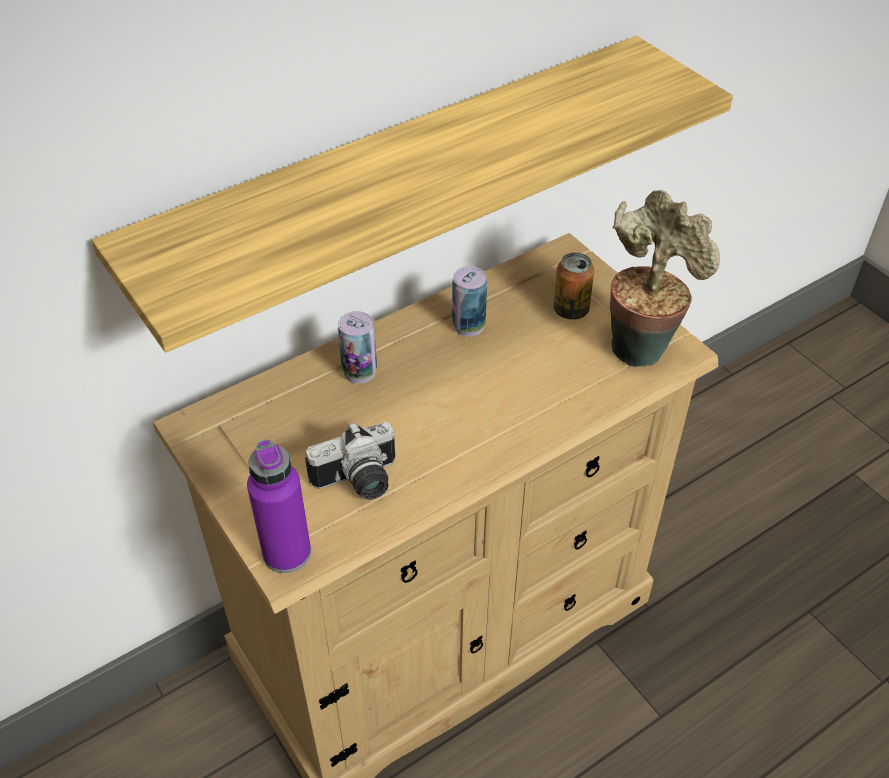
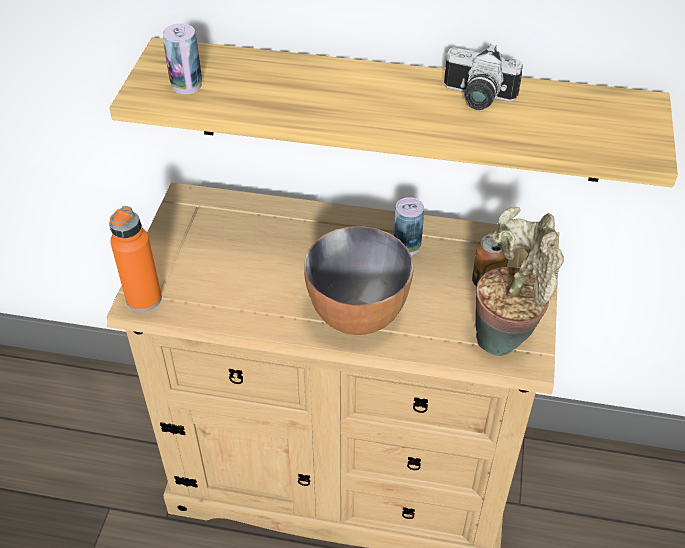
camera: 45 degrees right, 0 degrees up
purple bottle [247,439,311,573] -> orange bottle [109,206,162,312]
camera [305,422,395,500] -> camera moved to [444,44,523,110]
can [338,311,377,384] -> can moved to [163,23,202,94]
none -> bowl [304,226,414,335]

